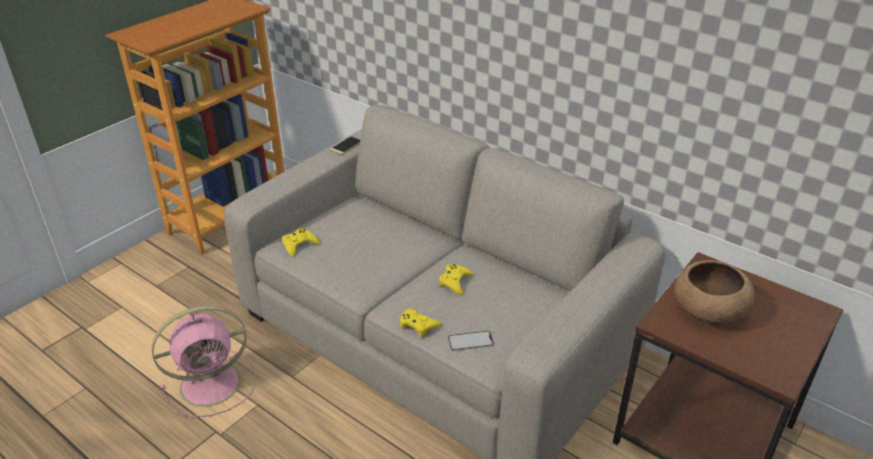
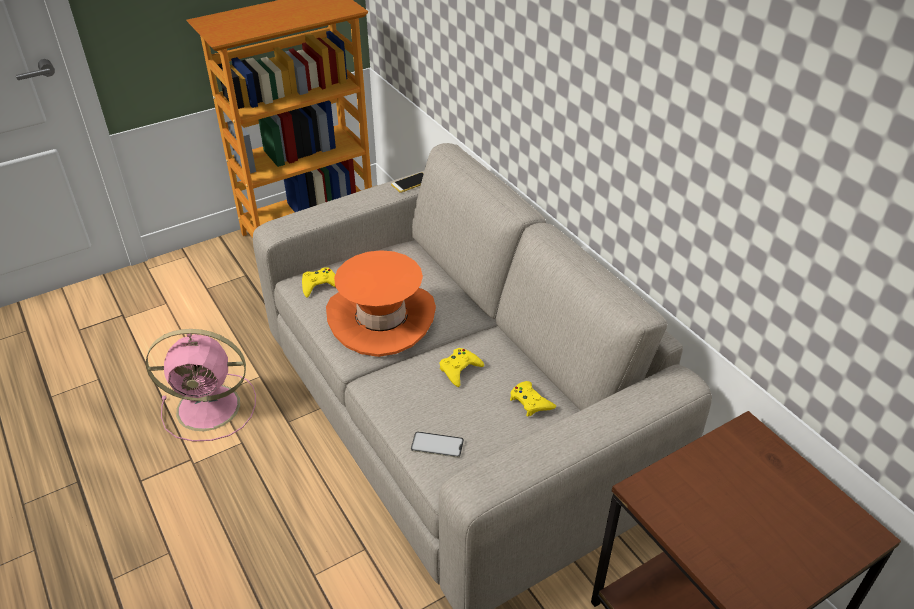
camera: 20 degrees right, 5 degrees up
yellow game controller [400,308,442,337] -> yellow game controller moved to [510,381,556,417]
brown bowl [675,260,755,326] -> none
none -> orange hat [326,250,436,357]

